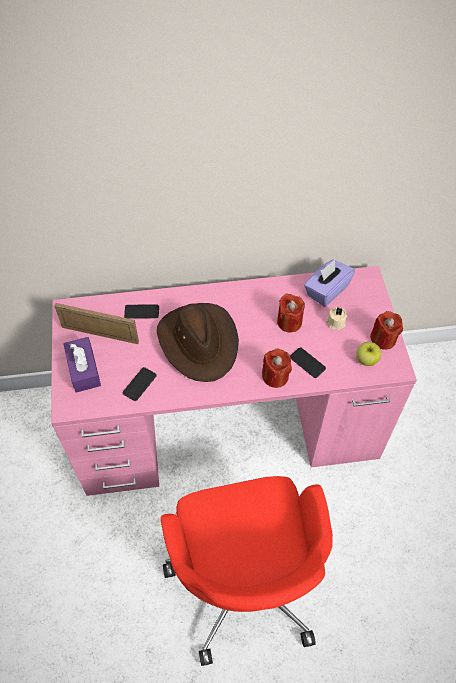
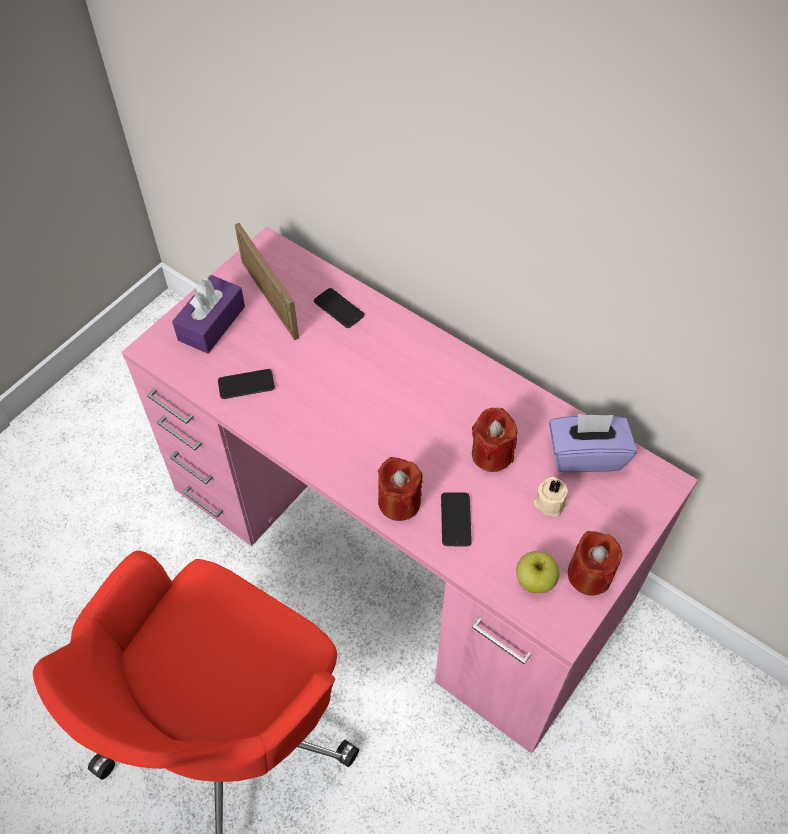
camera: 45 degrees right, 0 degrees up
brown hat [157,303,239,382] -> none

